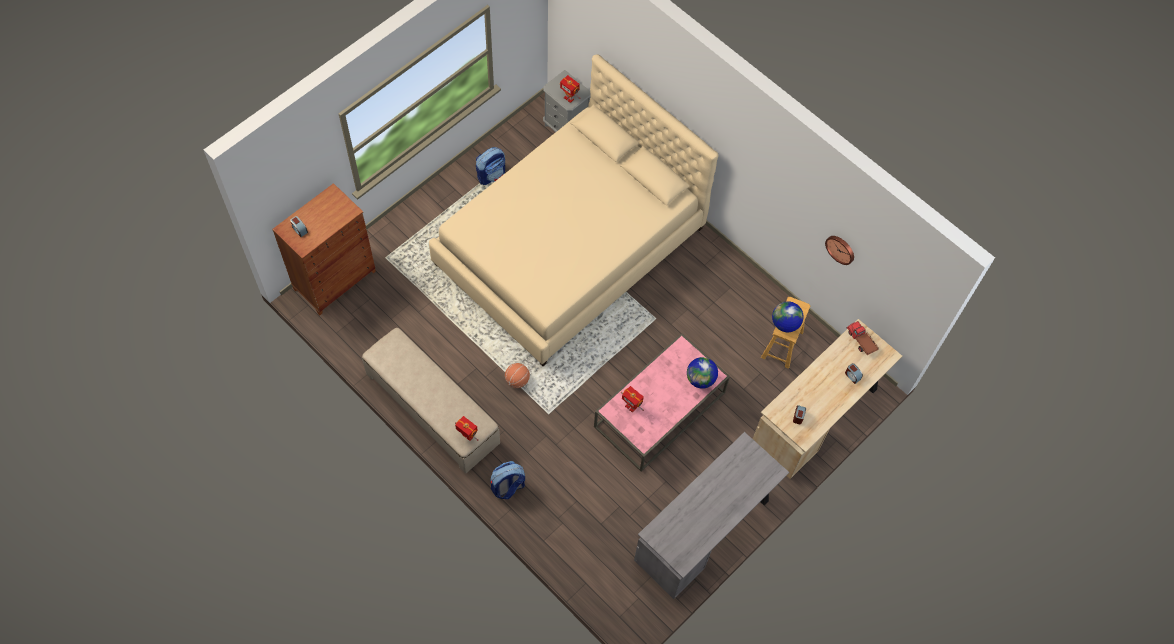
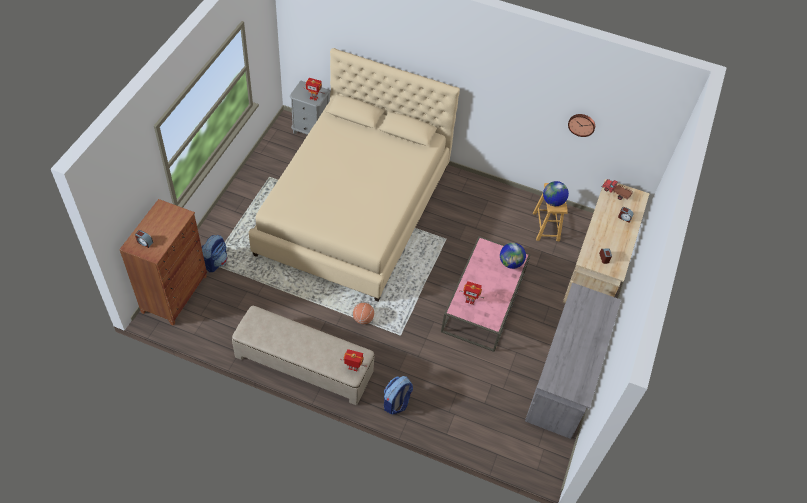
camera: 25 degrees left, 10 degrees down
backpack [476,147,505,185] -> backpack moved to [202,235,227,272]

